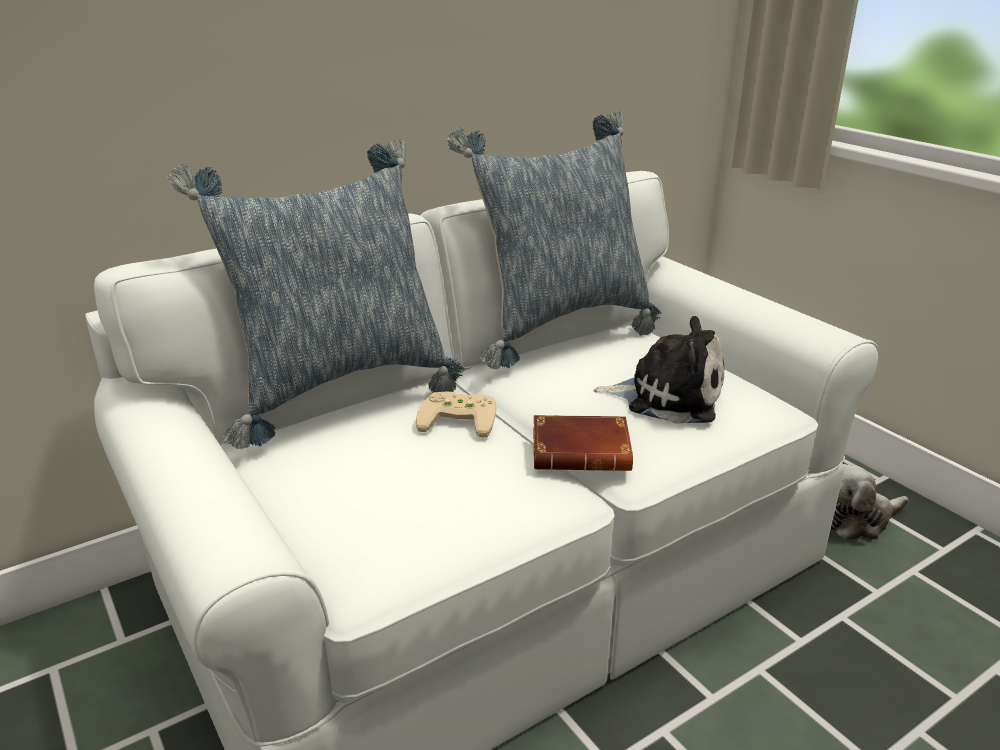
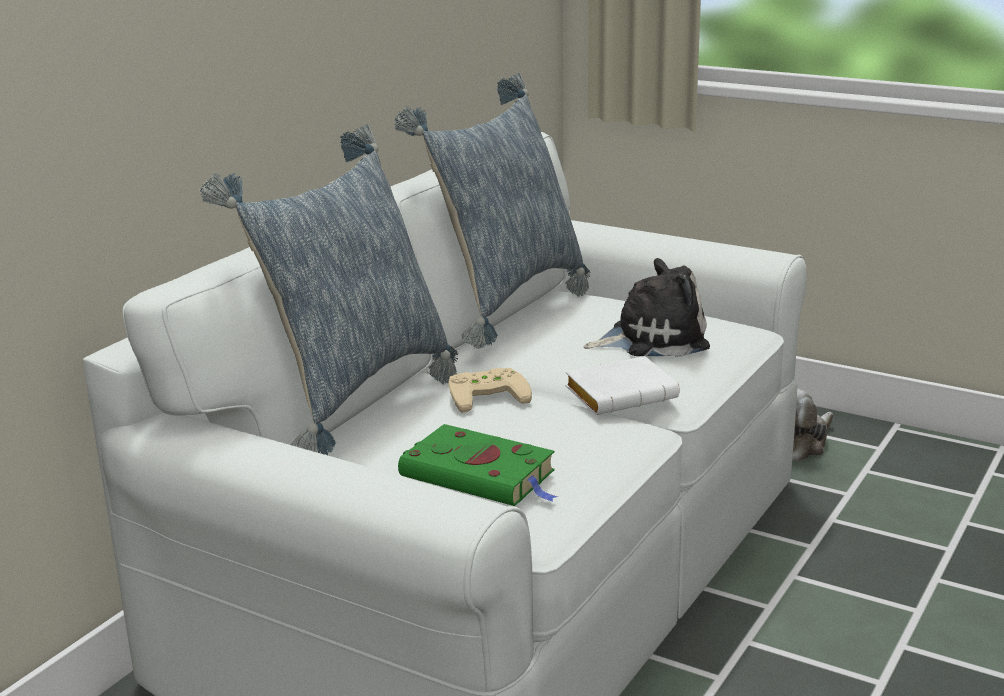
camera: 25 degrees left, 5 degrees down
brown book [533,415,633,471] -> white book [565,356,680,415]
none -> green book [398,424,558,506]

